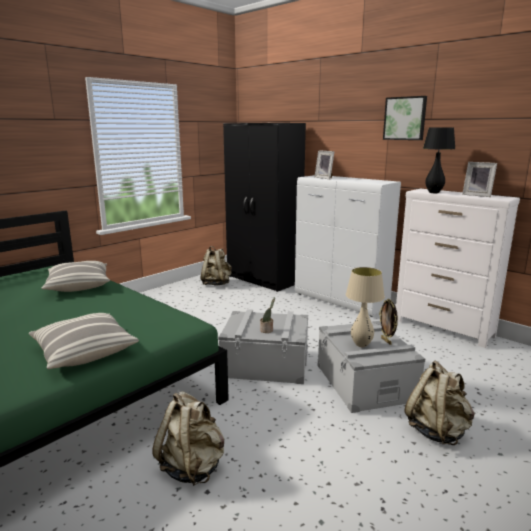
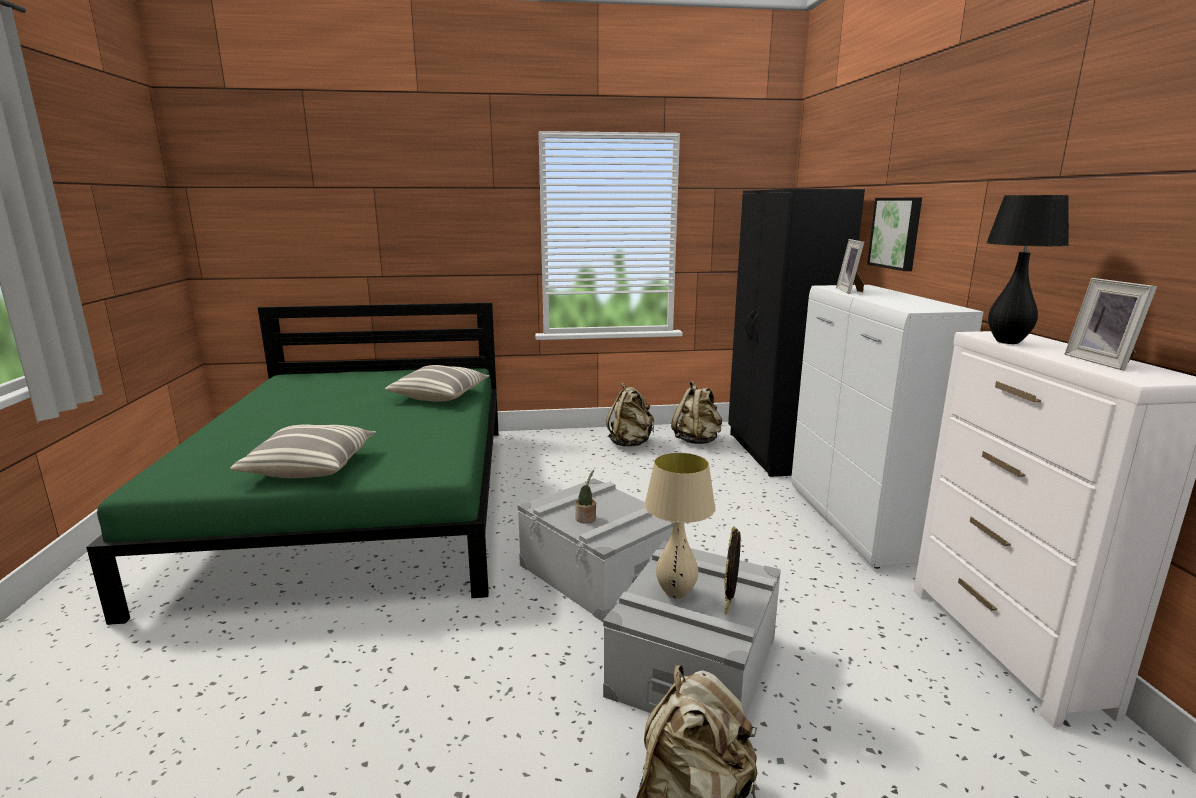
camera: 40 degrees right, 0 degrees up
beige backpack [153,391,224,486] -> beige backpack moved to [606,382,654,447]
picture [383,96,427,140] -> picture moved to [867,198,922,271]

